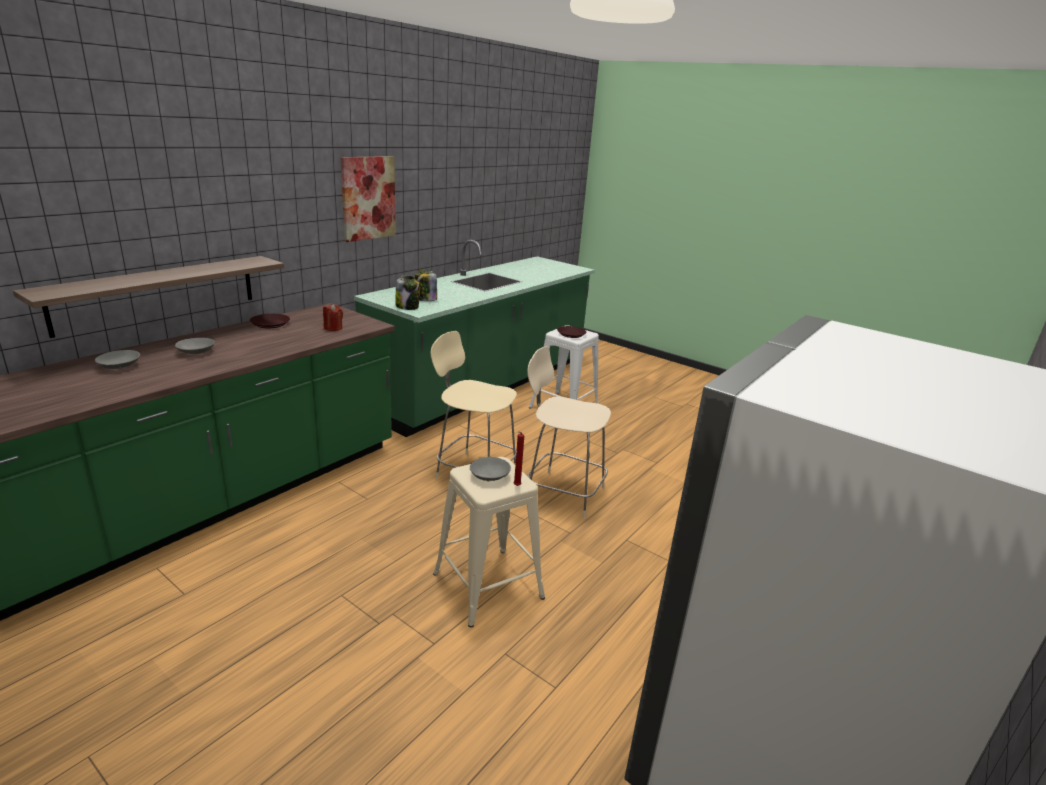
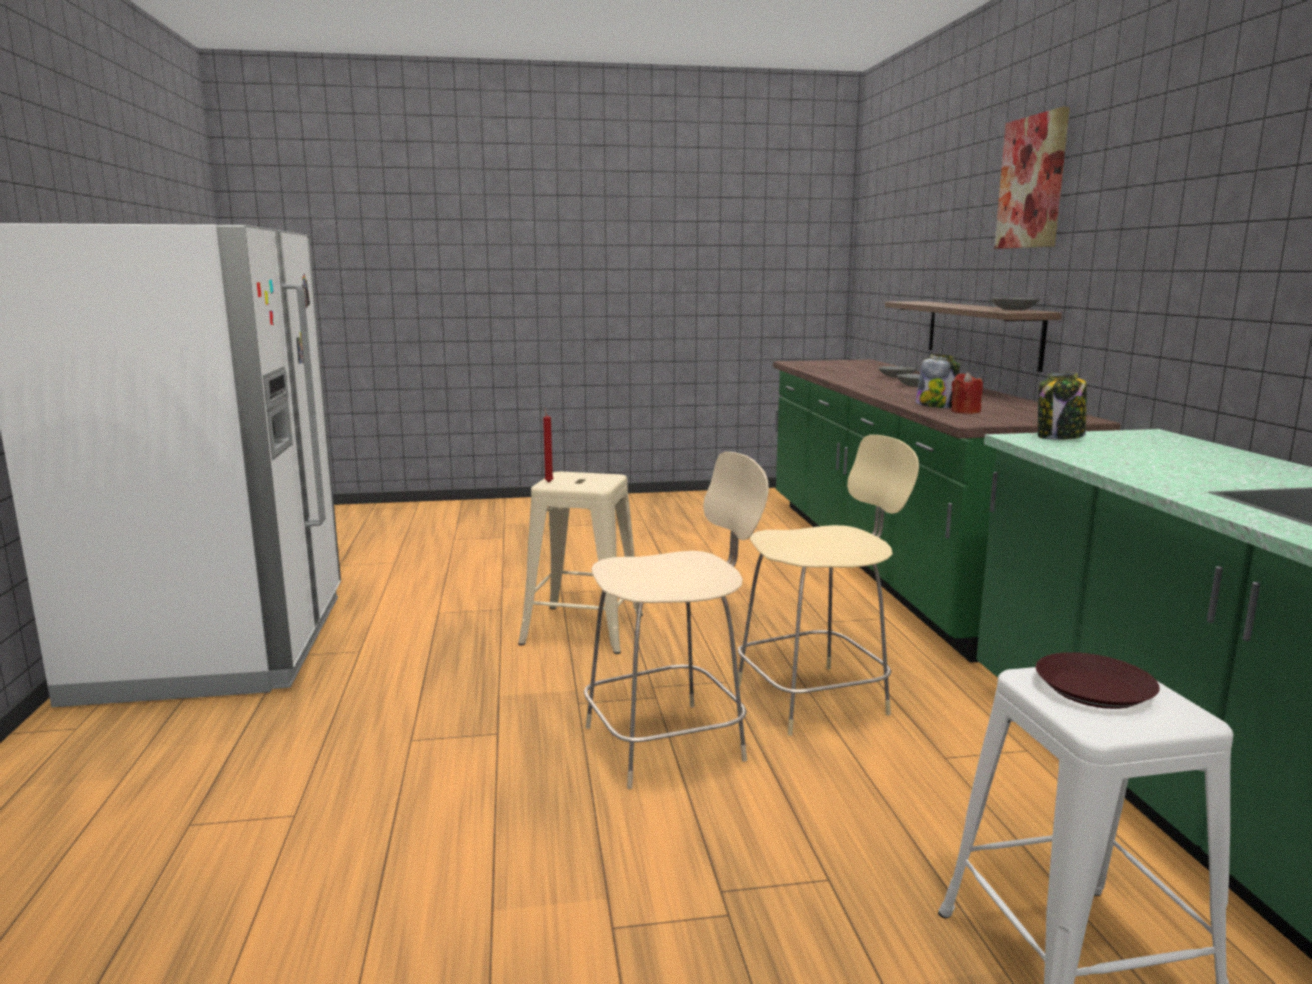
camera: 135 degrees right, 10 degrees down
brown plate [250,314,290,328] -> none
picture [340,156,396,242] -> picture moved to [994,107,1070,249]
jar [415,270,437,301] -> jar moved to [915,354,960,408]
grey bowl [470,457,511,481] -> grey bowl moved to [991,298,1039,310]

